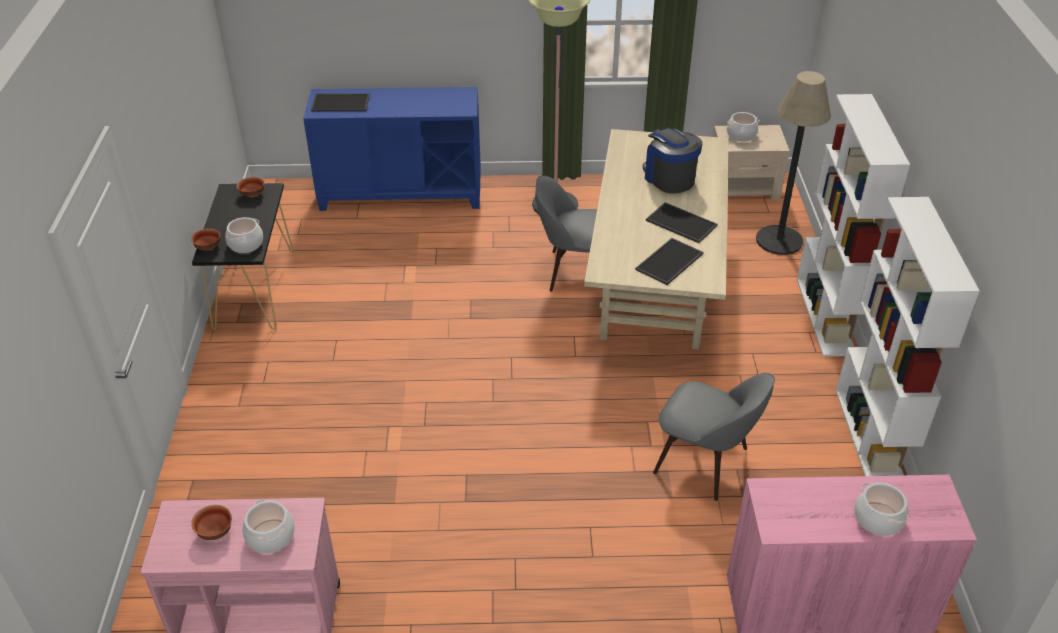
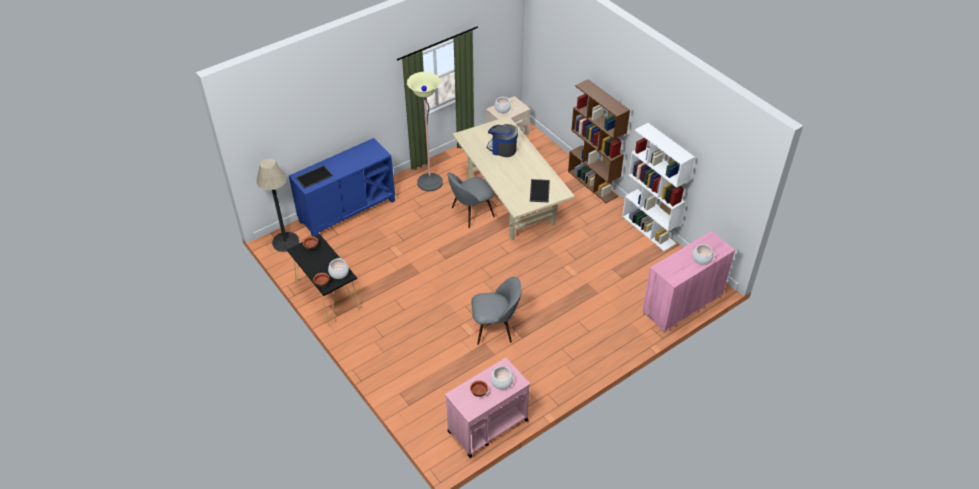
camera: 35 degrees left, 5 degrees up
tray [646,202,718,243] -> none
grey chair [653,373,775,501] -> grey chair moved to [471,277,521,345]
floor lamp [756,71,831,255] -> floor lamp moved to [257,159,299,252]
white bookcase [797,94,910,356] -> brown bookcase [568,79,630,203]

